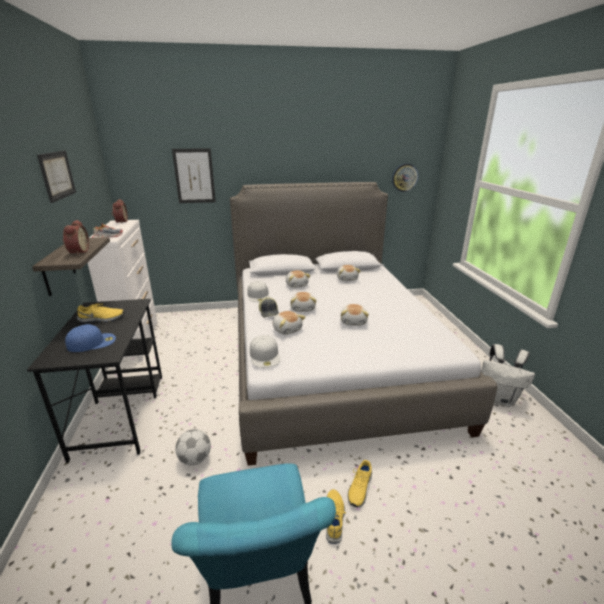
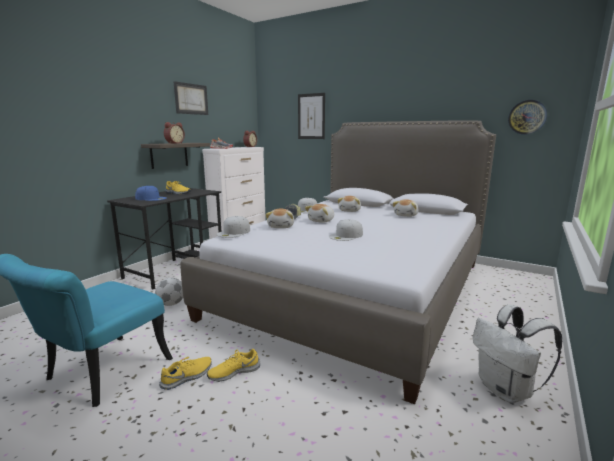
camera: 40 degrees right, 10 degrees down
plush toy [340,304,369,326] -> white cap [329,219,363,241]

